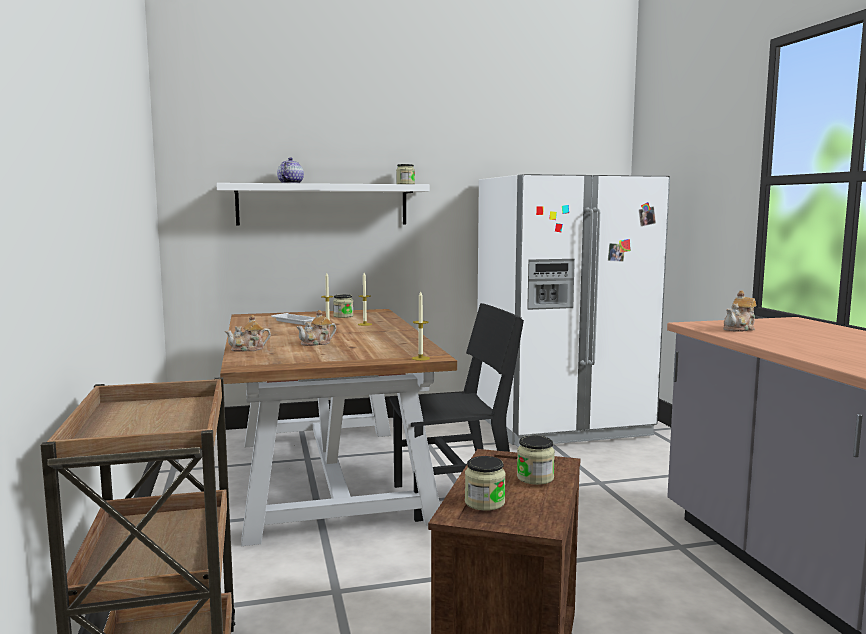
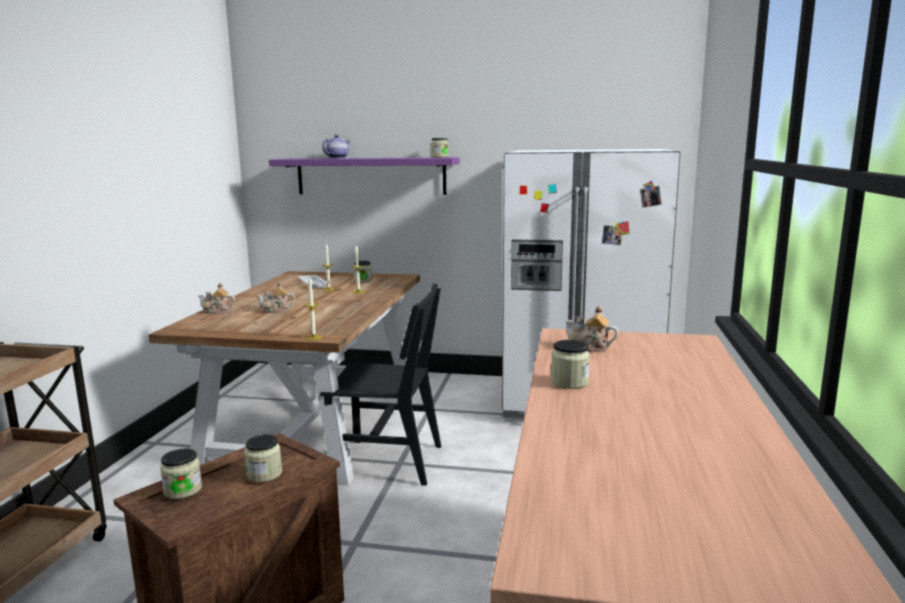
camera: 25 degrees right, 5 degrees up
white shelf [216,183,429,225] -> purple shelf [269,157,459,195]
teapot [723,291,756,332] -> teapot turned 45 degrees clockwise [565,306,618,352]
none -> jar [551,340,590,389]

